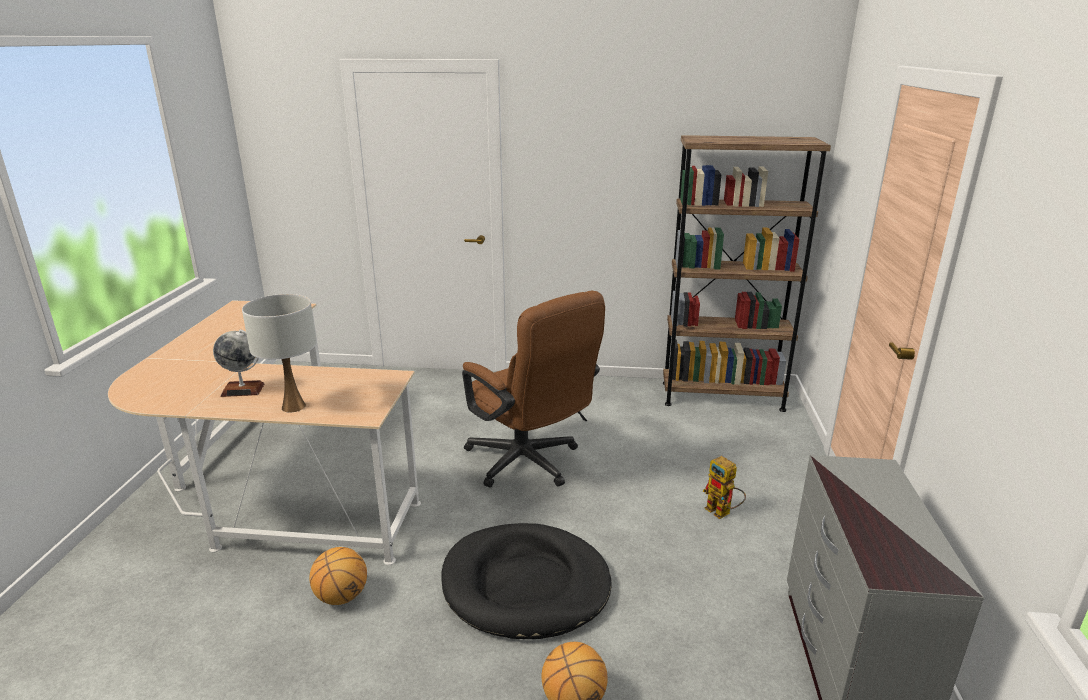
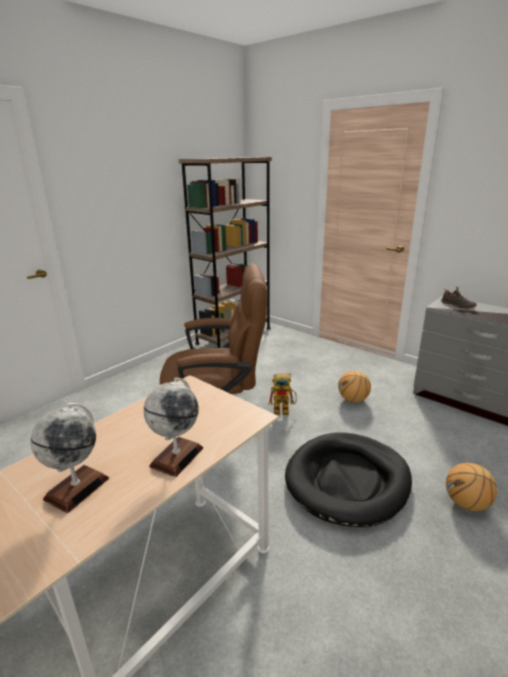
camera: 55 degrees left, 0 degrees up
white table lamp [242,294,317,412] -> globe [144,378,203,477]
basketball [309,547,367,605] -> basketball moved to [338,371,371,402]
toy robot [703,456,746,519] -> toy robot moved to [268,373,297,415]
none -> black shoe [441,287,477,309]

